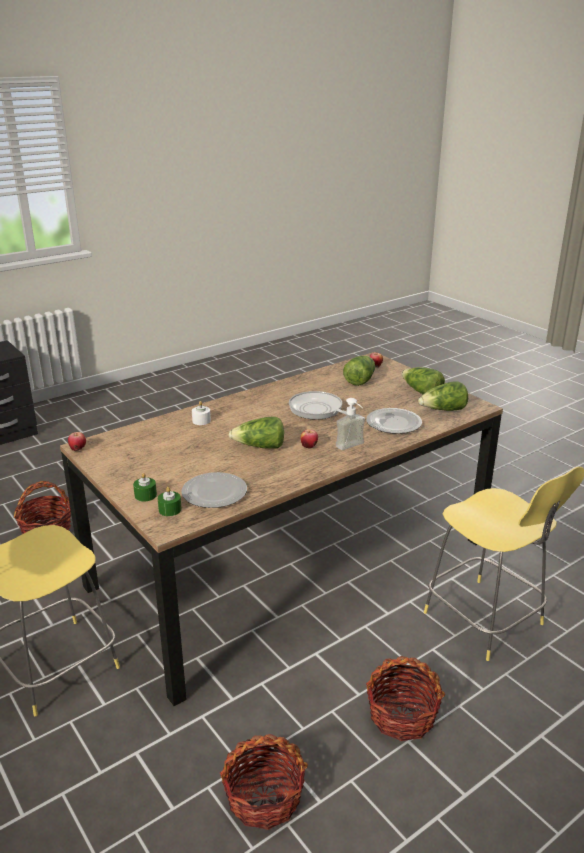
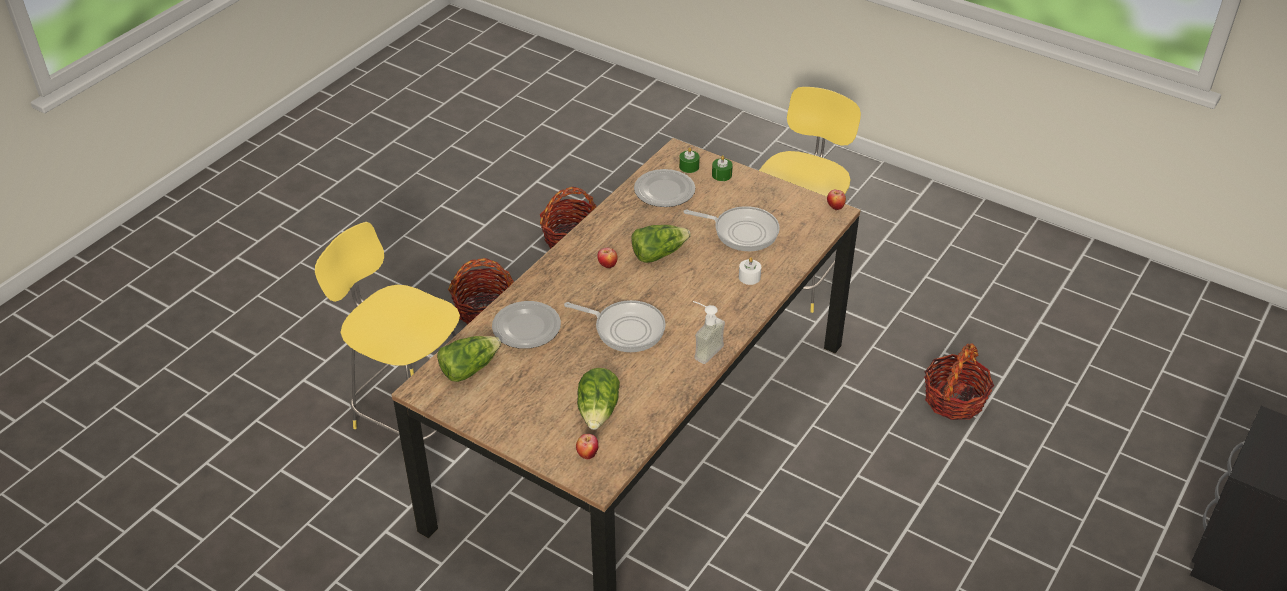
camera: 160 degrees right, 15 degrees up
soap dispenser [336,398,365,450] -> soap dispenser moved to [693,301,725,364]
lettuce [401,367,445,394] -> none
none -> frying pan [683,206,780,251]

